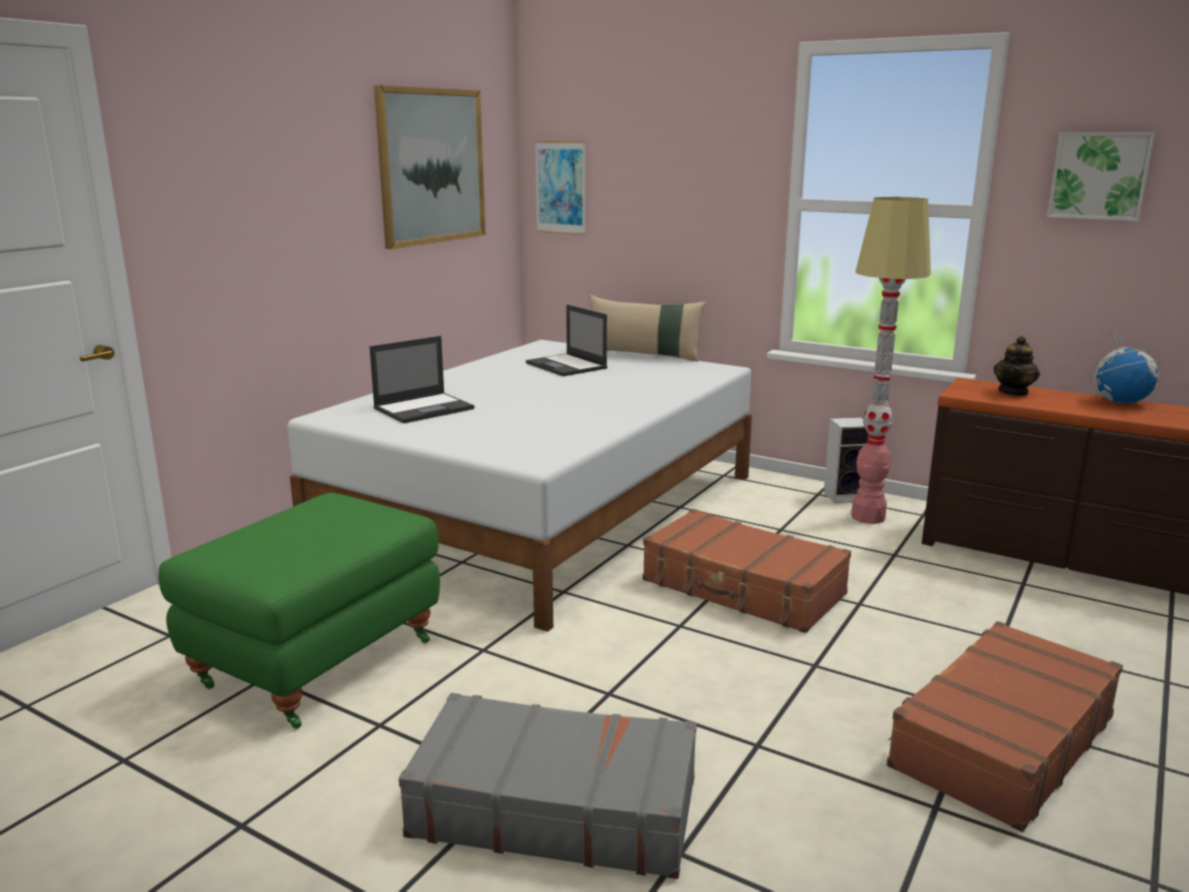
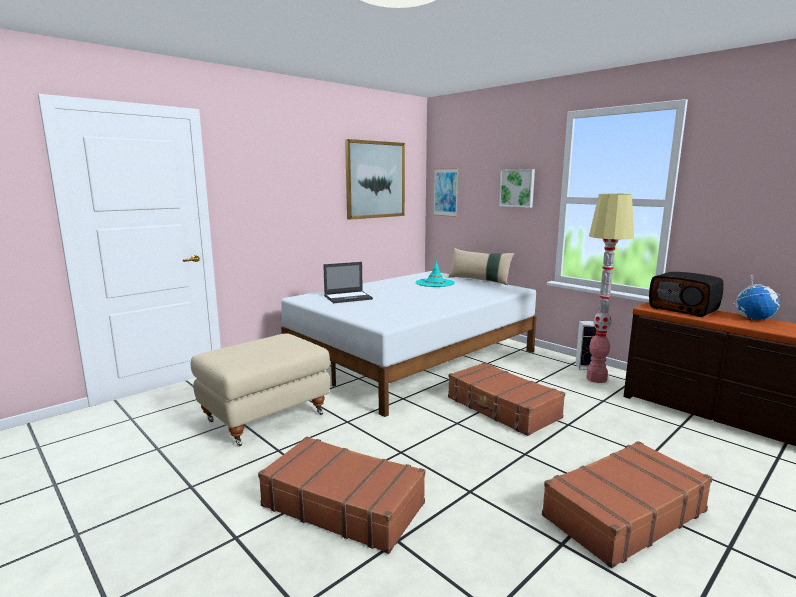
camera: 15 degrees right, 5 degrees down
green ottoman [158,493,440,729] -> beige ottoman [191,333,330,446]
grey suitcase [399,693,697,879] -> brown suitcase [258,437,425,554]
laptop [526,305,607,376] -> turquoise hat [416,261,455,287]
teapot [993,336,1040,396] -> radio [649,272,724,317]
picture [1047,132,1155,221] -> picture moved to [499,169,535,208]

